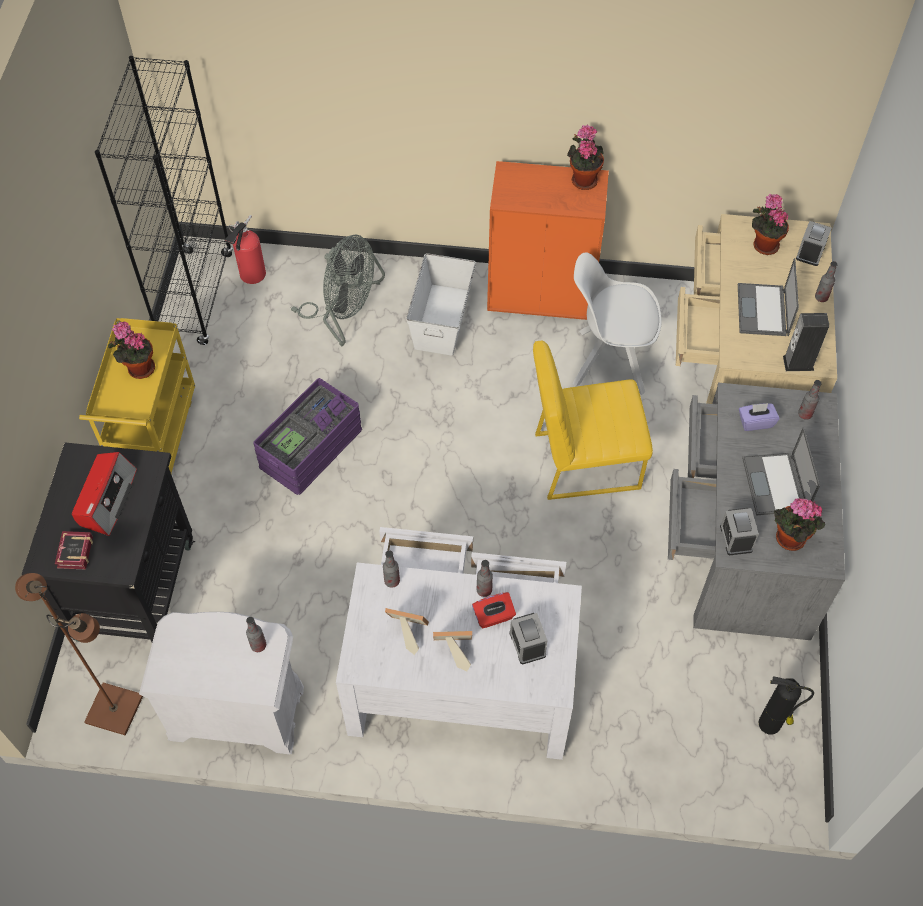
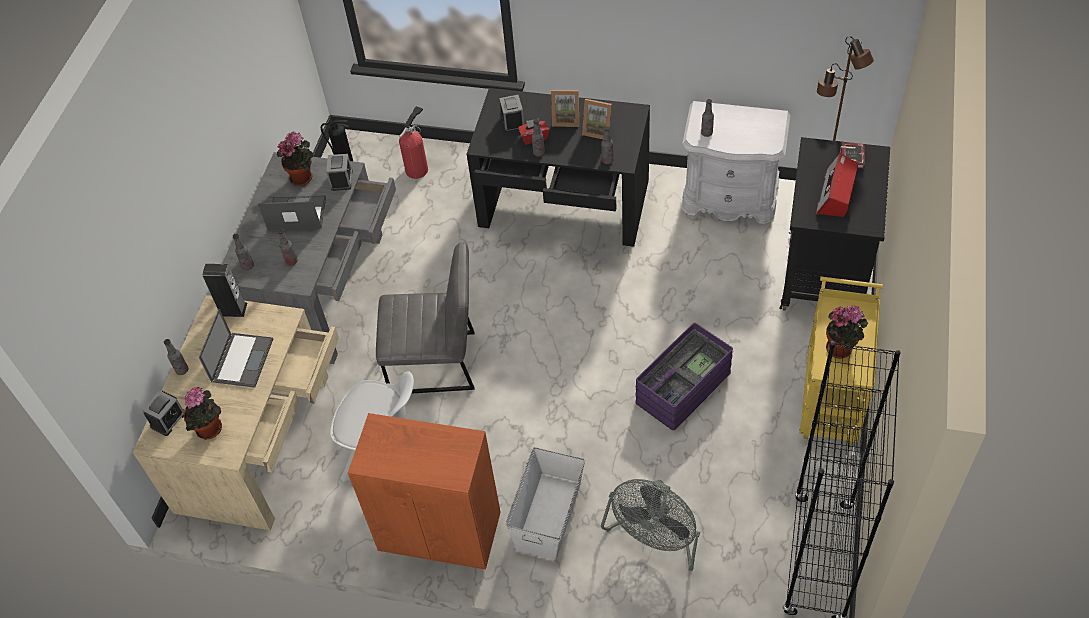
camera: 170 degrees left, 5 degrees down
fire extinguisher [225,215,266,284] -> fire extinguisher moved to [399,106,428,179]
grey fan [290,235,385,347] -> grey fan turned 90 degrees counterclockwise [601,479,700,571]
white desk [336,527,582,760] -> black desk [466,88,650,247]
yellow chair [533,340,653,500] -> grey chair [376,243,475,393]
potted plant [567,124,604,190] -> none
purple tissue box [739,403,779,431] -> bottle [278,229,298,266]
laptop [742,427,820,516] -> laptop turned 90 degrees counterclockwise [258,195,326,231]

